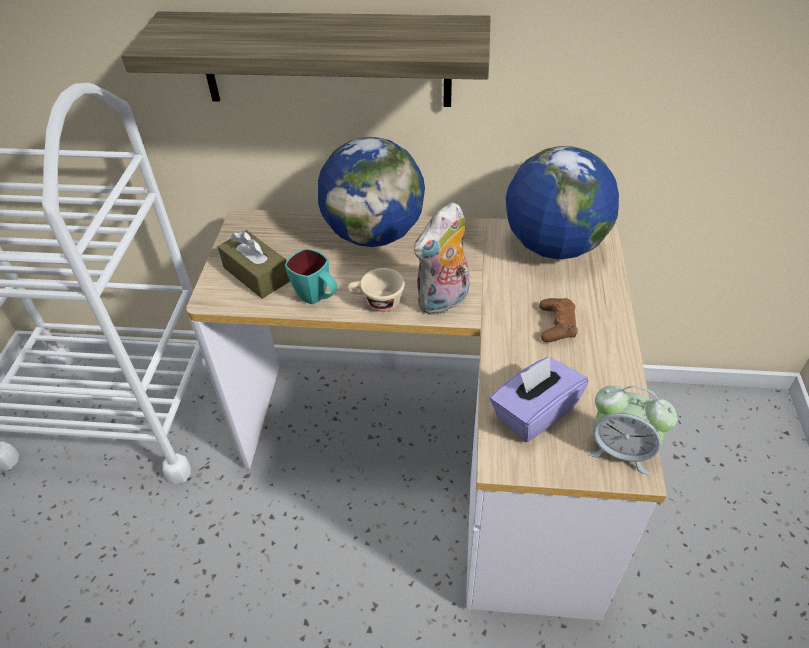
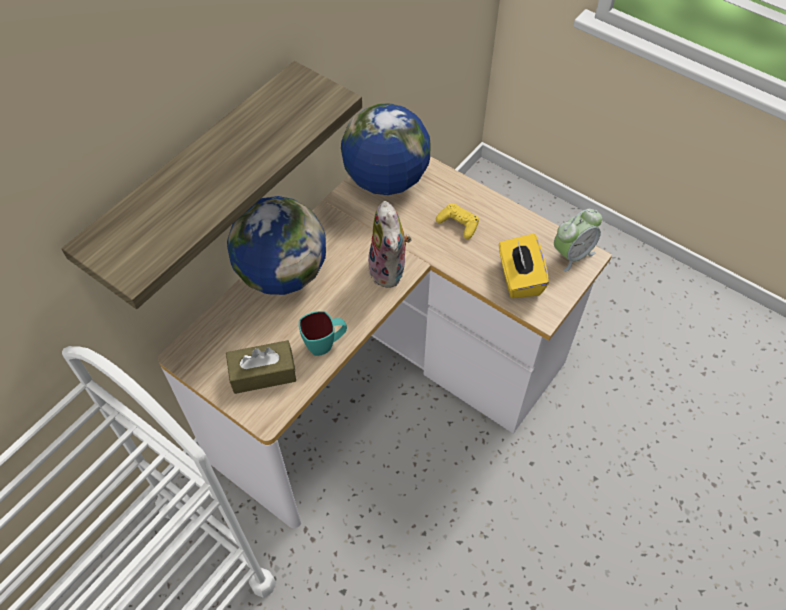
camera: 60 degrees left, 10 degrees up
beige cup [348,268,405,312] -> none
purple tissue box [489,356,588,442] -> yellow tissue box [499,234,549,298]
brown game controller [539,298,578,342] -> yellow game controller [436,203,479,239]

